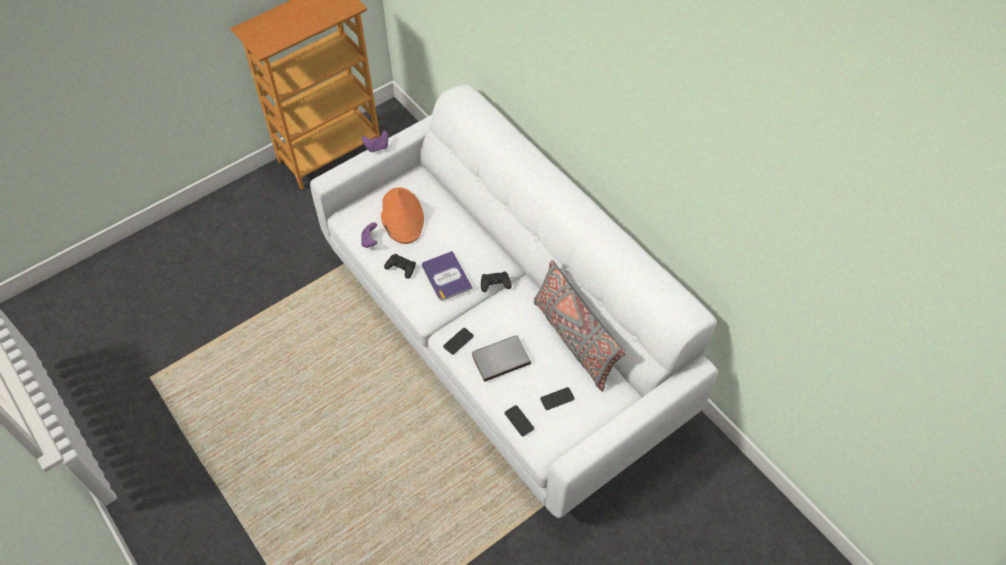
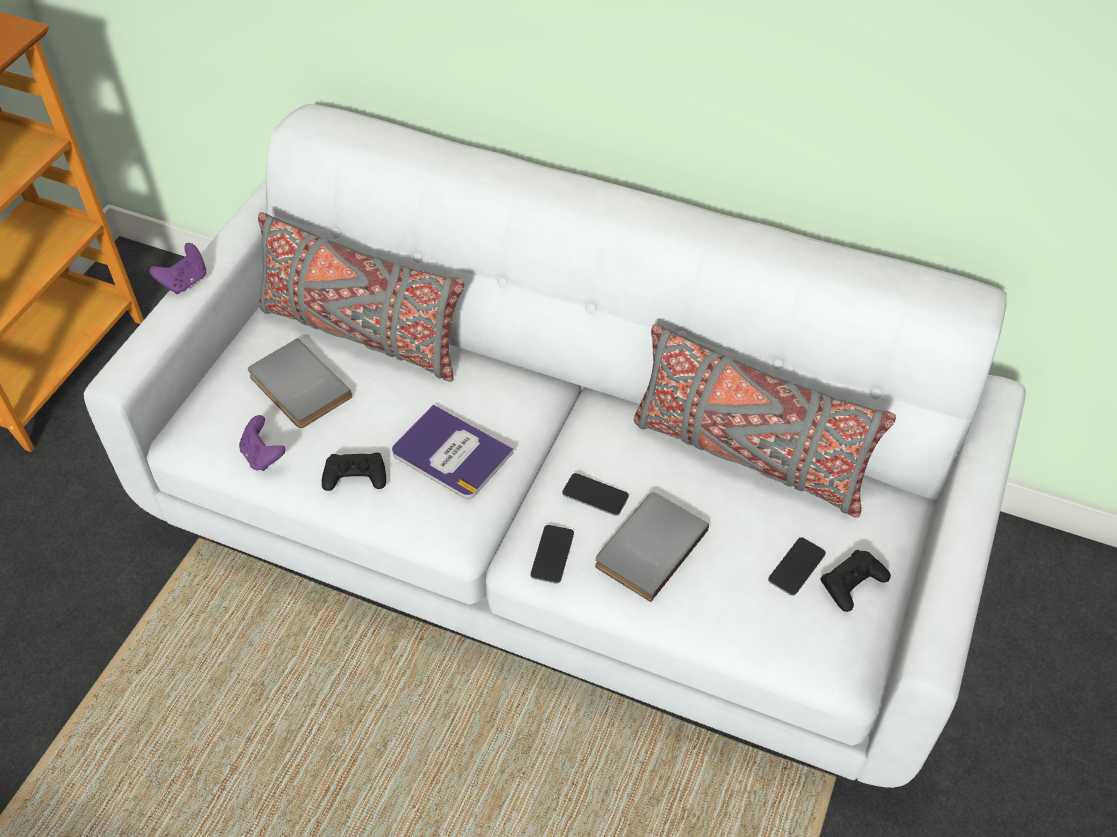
camera: 30 degrees left, 5 degrees down
orange hat [381,187,424,244] -> grey book [248,338,352,428]
black game controller [481,272,512,292] -> black game controller moved to [820,550,891,612]
phone [505,405,534,437] -> phone moved to [562,473,629,516]
none -> grey pillow [258,212,464,382]

